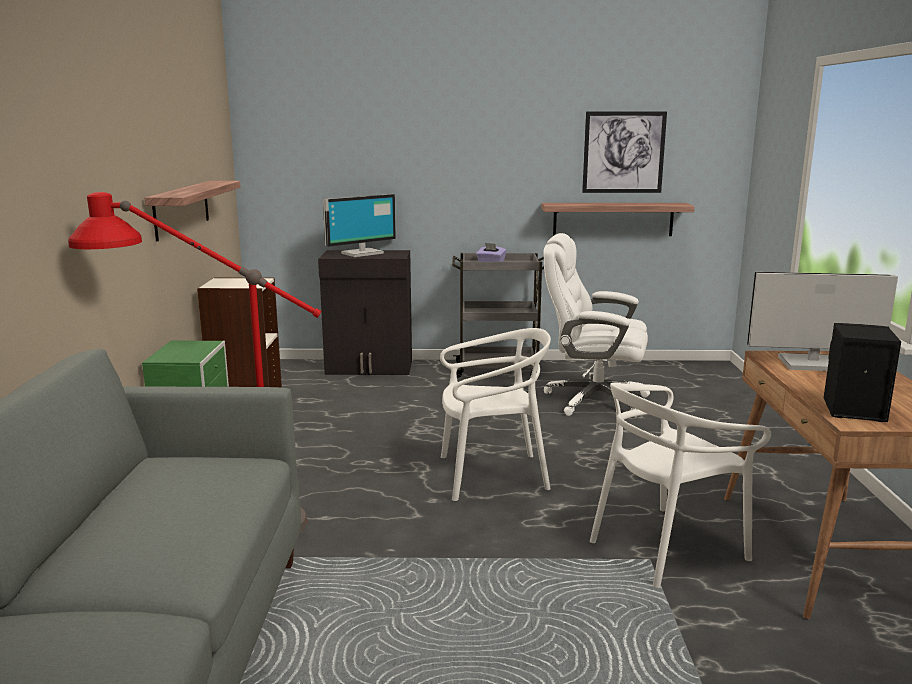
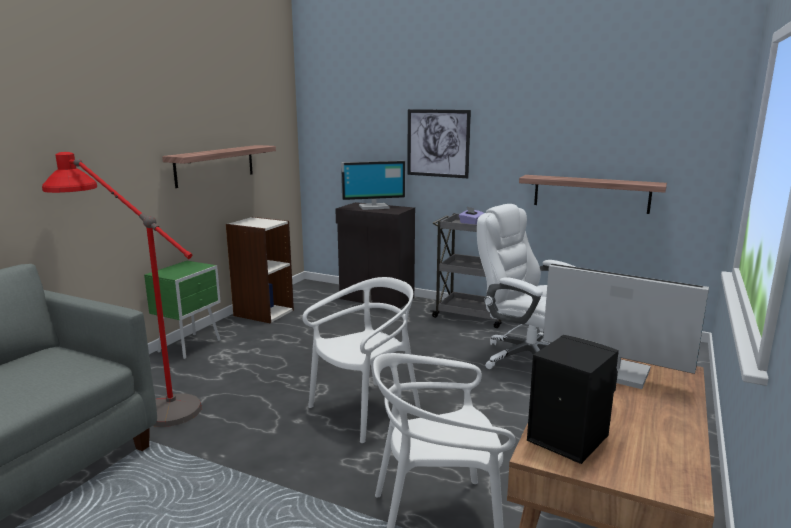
camera: 25 degrees right, 0 degrees up
white chair [440,328,551,501] -> white chair turned 60 degrees counterclockwise [302,277,420,443]
picture [582,111,667,193] -> picture moved to [407,109,471,178]

